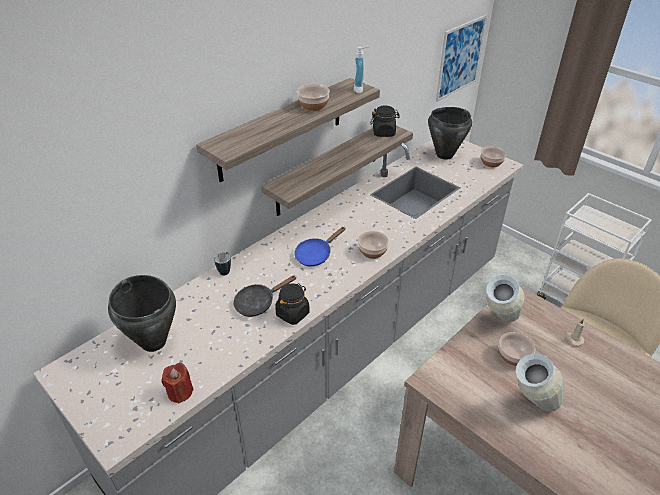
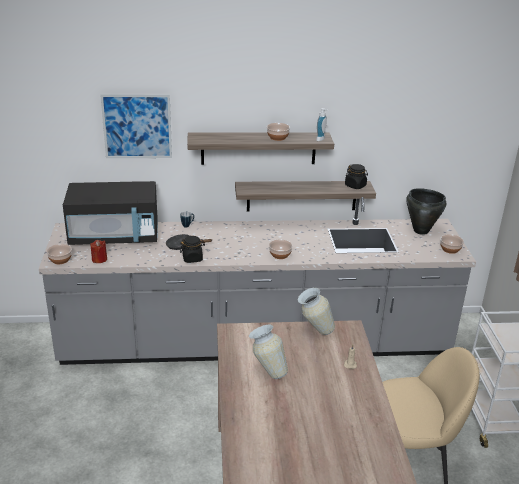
camera: 40 degrees right, 10 degrees down
black cooking pot [108,275,176,352] -> black microwave [63,181,158,245]
blue frying pan [294,227,346,266] -> none
picture [436,15,487,102] -> picture moved to [100,94,172,158]
bowl [499,332,535,366] -> bowl moved to [47,244,72,264]

